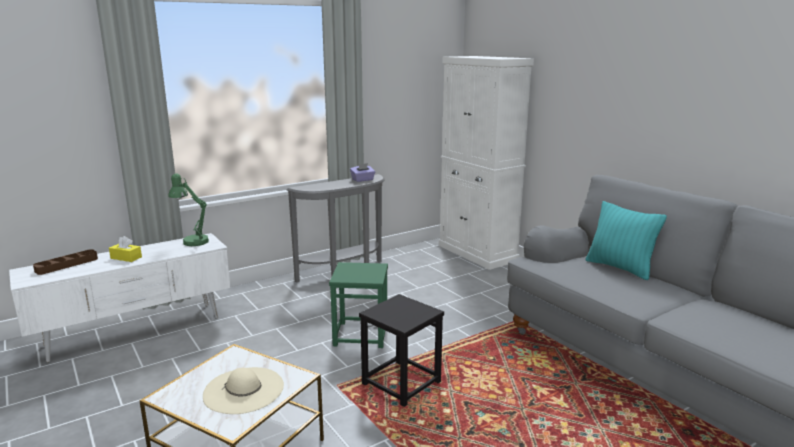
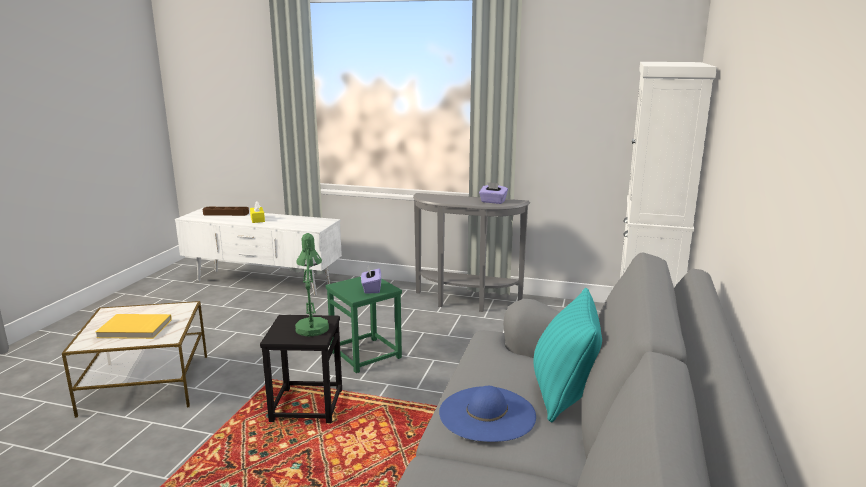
camera: 50 degrees right, 0 degrees up
green table lamp [168,173,209,246] -> green table lamp moved to [295,233,329,336]
beige hat [203,367,284,414] -> yellow book [96,314,172,339]
none -> purple tissue box [361,265,381,294]
none -> blue hat [439,386,536,442]

